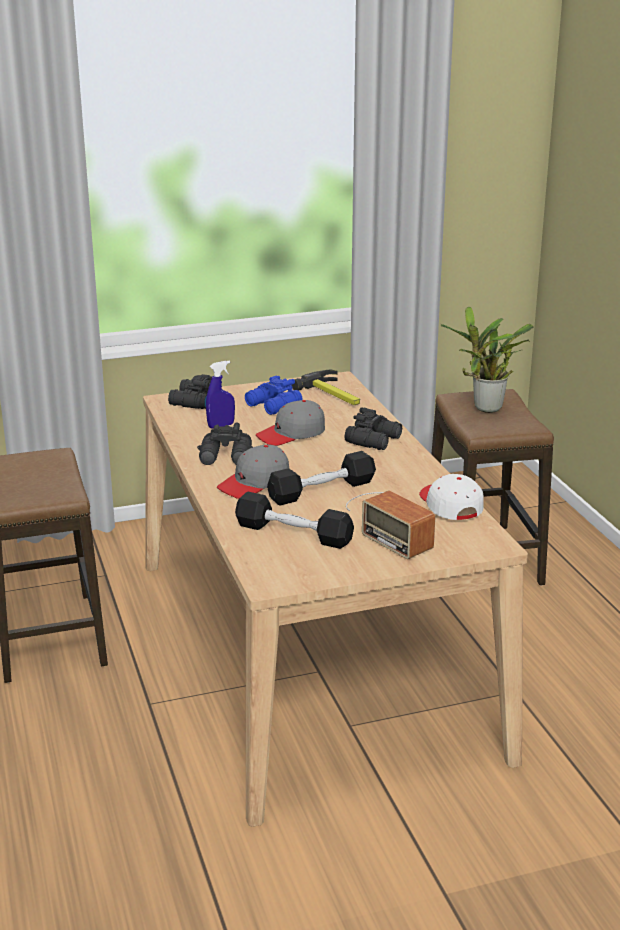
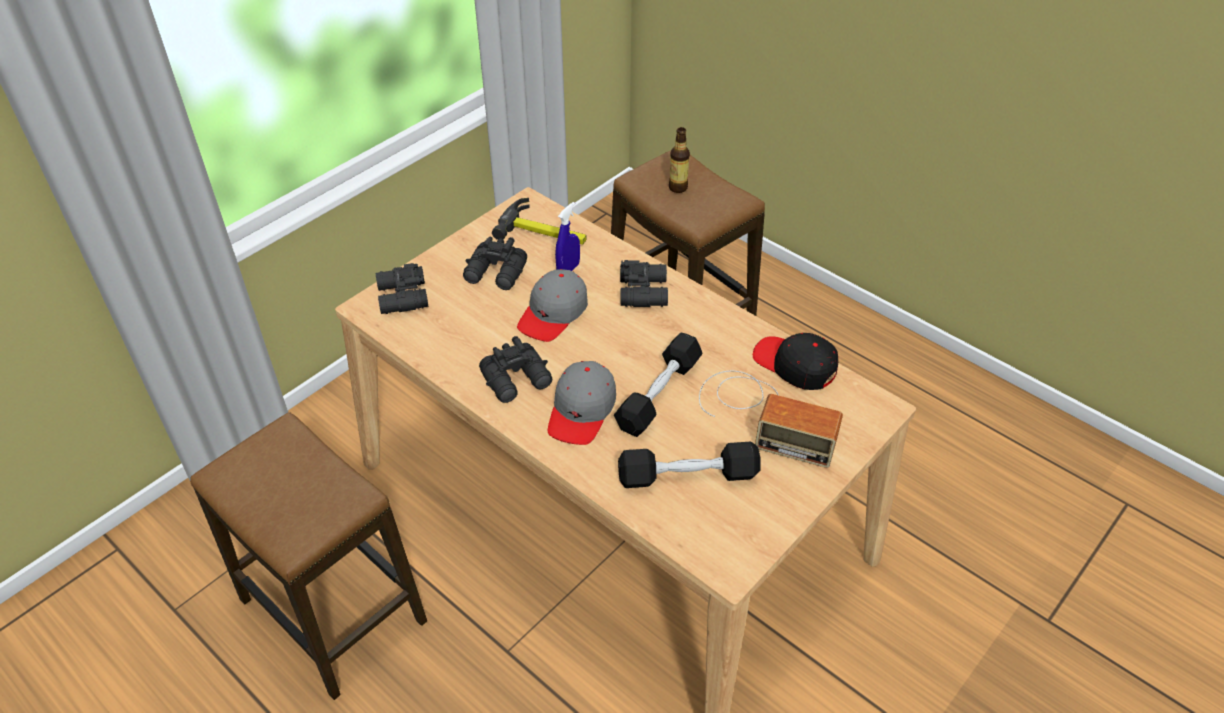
camera: 30 degrees left, 20 degrees up
blue spray bottle [206,361,235,429] -> blue spray bottle moved to [555,202,580,271]
blue binoculars [245,376,303,415] -> black binoculars [463,236,527,290]
white cap [419,474,484,520] -> black cap [753,333,838,390]
potted plant [441,306,534,413] -> bottle [669,127,690,193]

